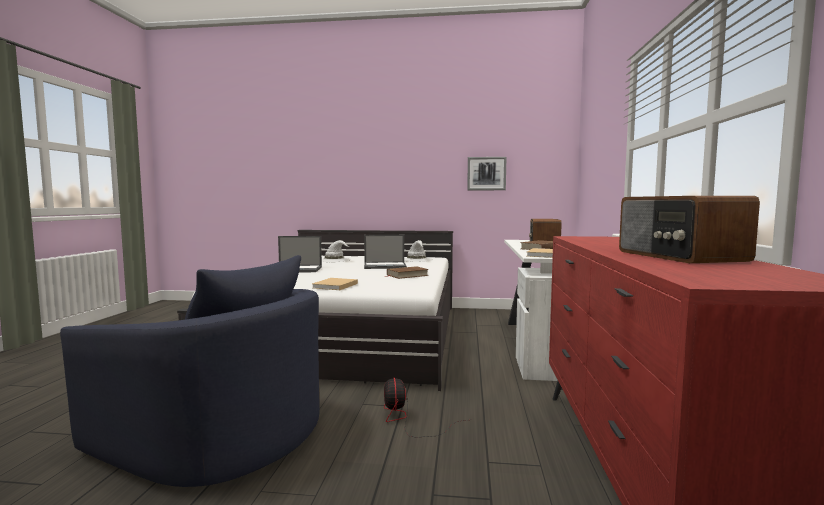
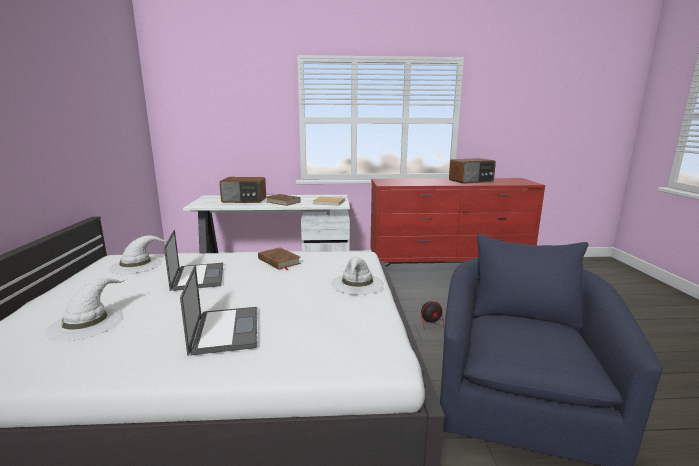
camera: 100 degrees left, 10 degrees up
beige book [312,278,358,290] -> white hat [331,257,384,295]
picture [467,157,507,190] -> none

